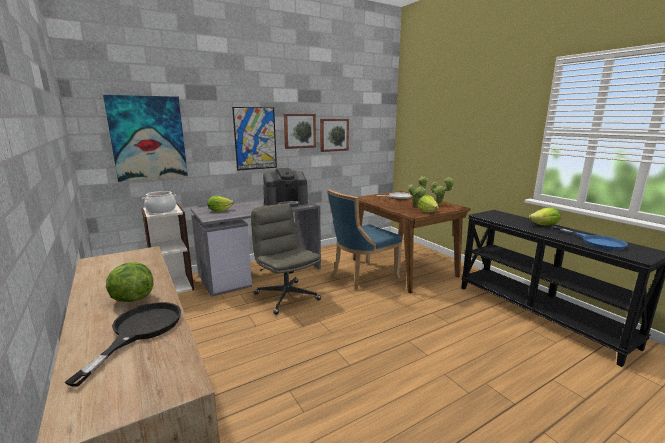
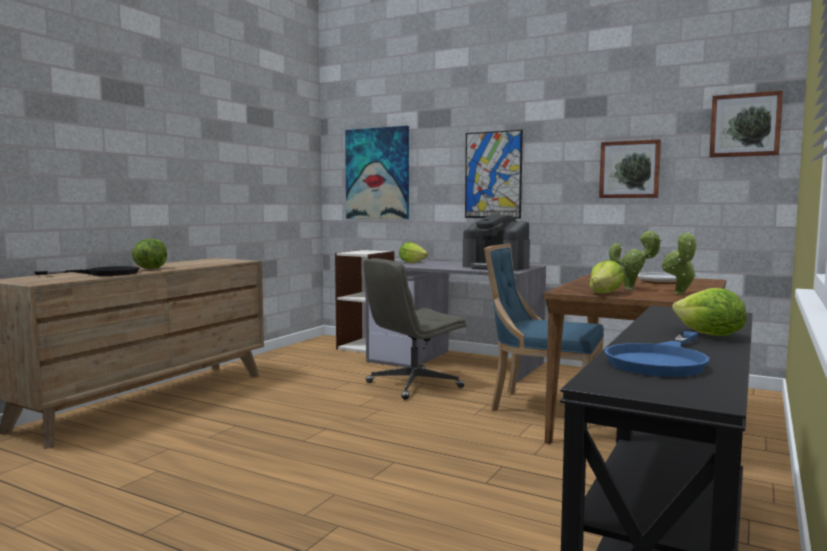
camera: 60 degrees right, 10 degrees down
cooking pot [142,191,176,213] -> none
grey office chair [251,204,321,315] -> grey office chair turned 150 degrees counterclockwise [363,258,466,400]
picture [284,114,316,149] -> picture moved to [709,90,783,158]

